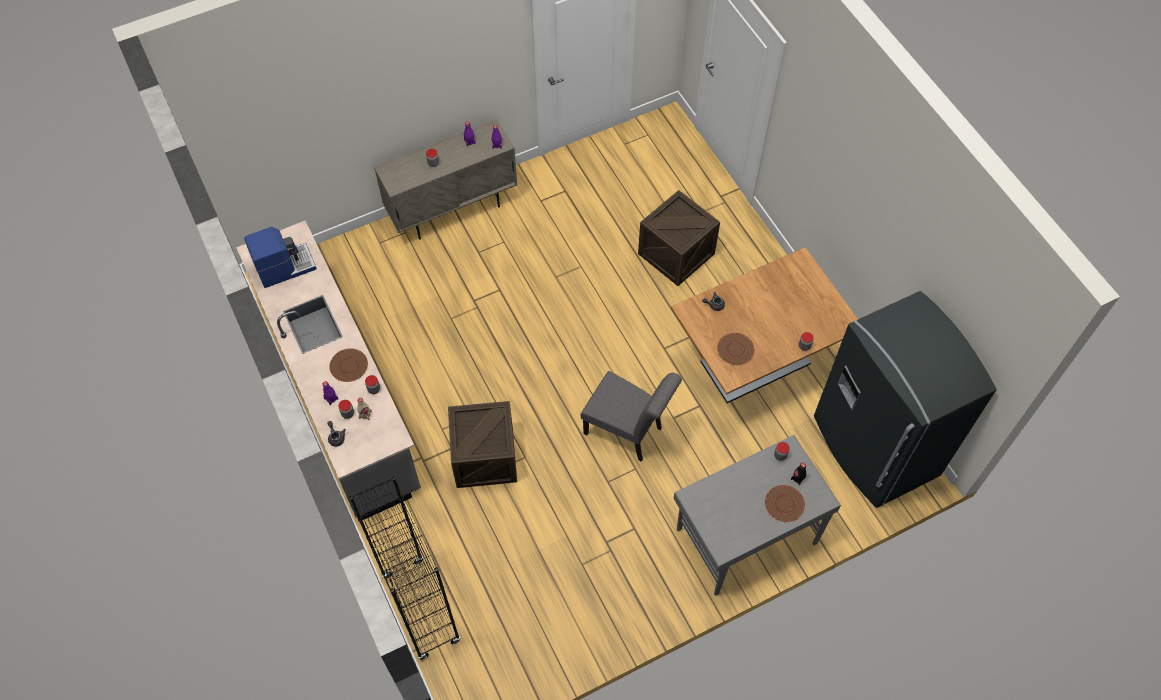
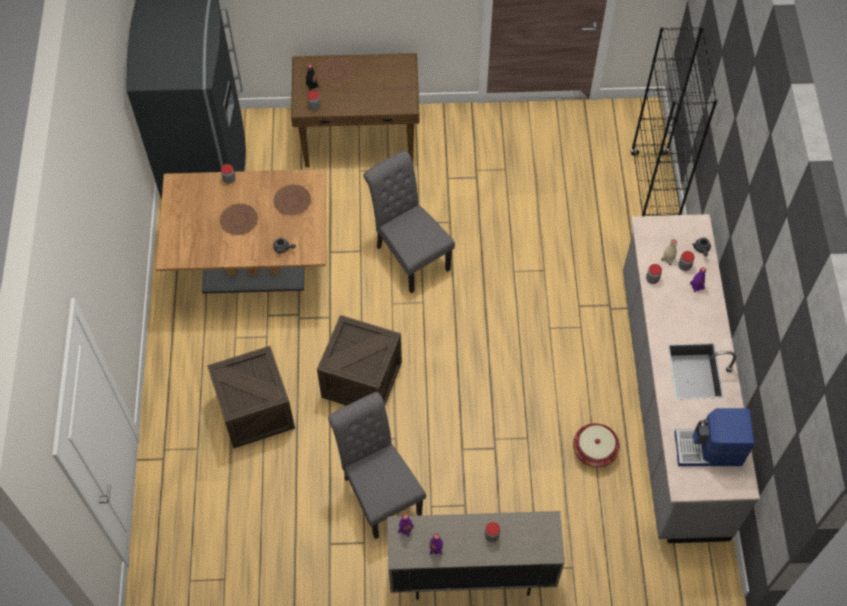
camera: 155 degrees left, 0 degrees up
brown plate [329,348,368,382] -> brown plate moved to [220,203,258,235]
crate [448,401,517,488] -> crate moved to [317,315,402,405]
grey desk [673,435,841,596] -> brown desk [291,53,420,167]
none -> grey chair [328,392,426,539]
none -> basket [573,423,620,468]

